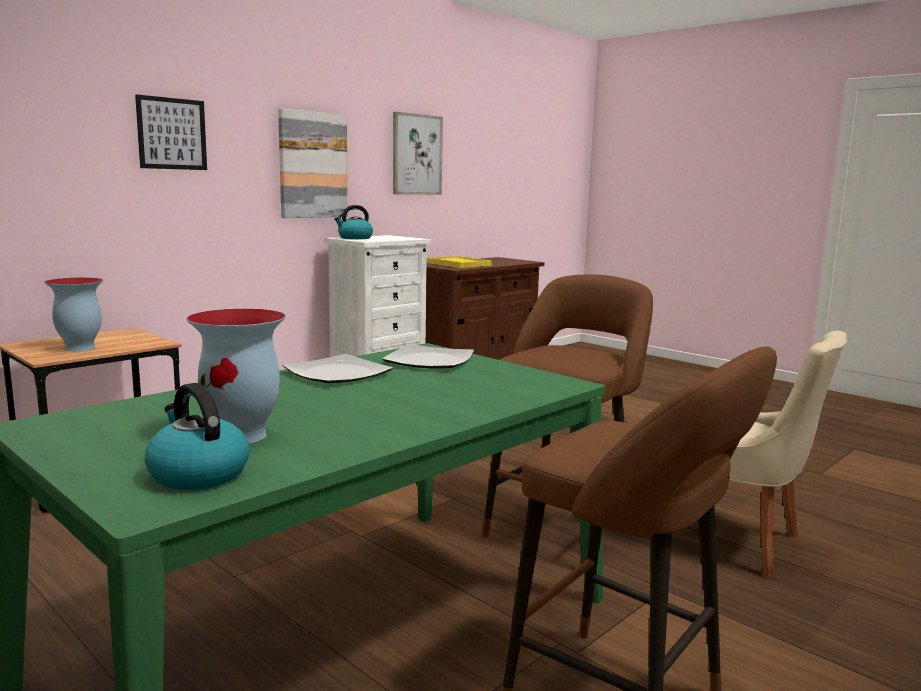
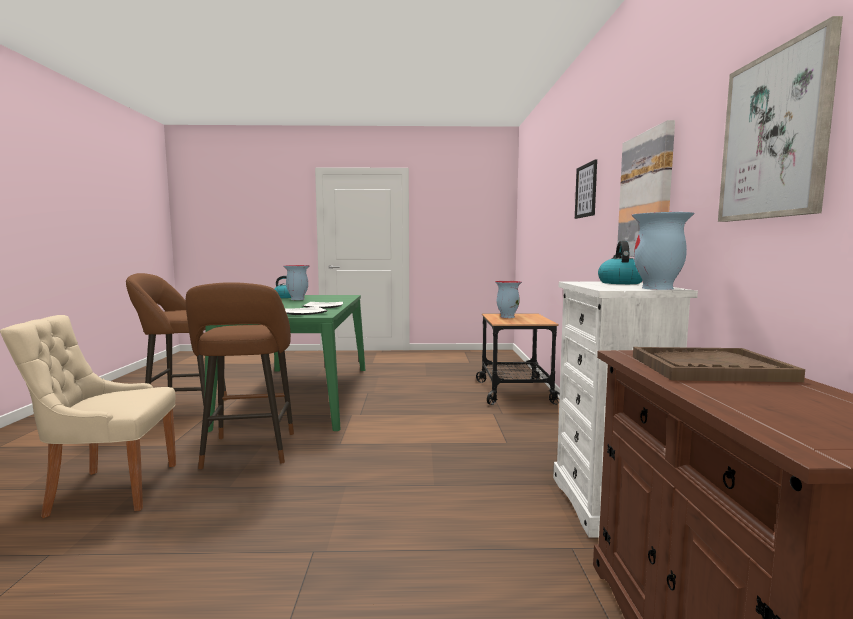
camera: 135 degrees right, 5 degrees down
yellow tray [427,256,492,268] -> brown tray [633,347,805,382]
none -> vase [632,212,695,290]

